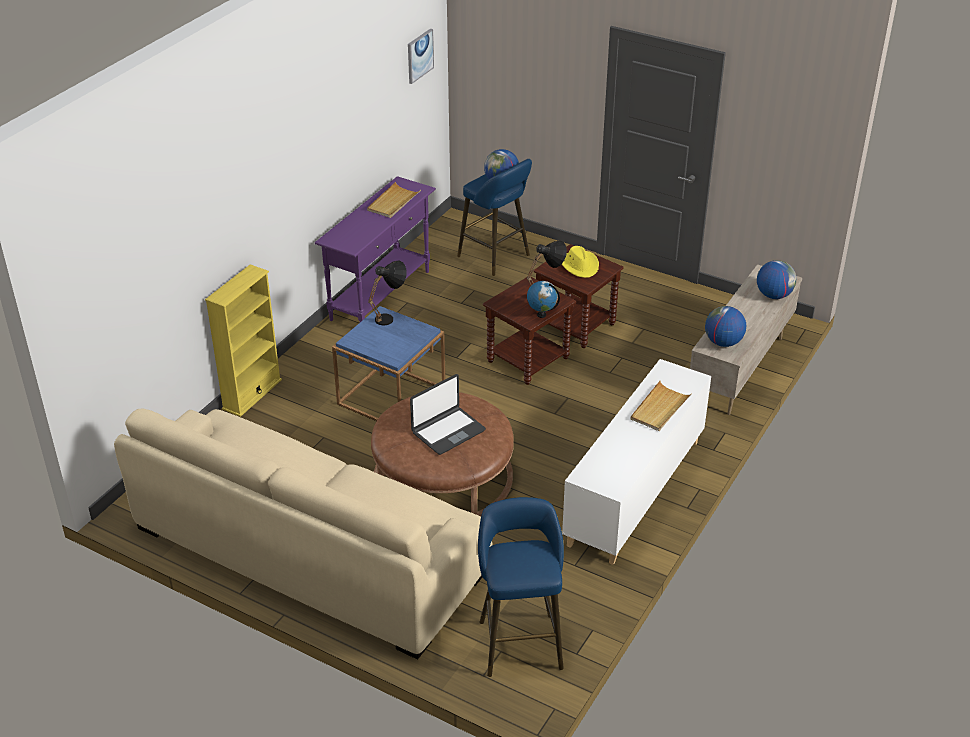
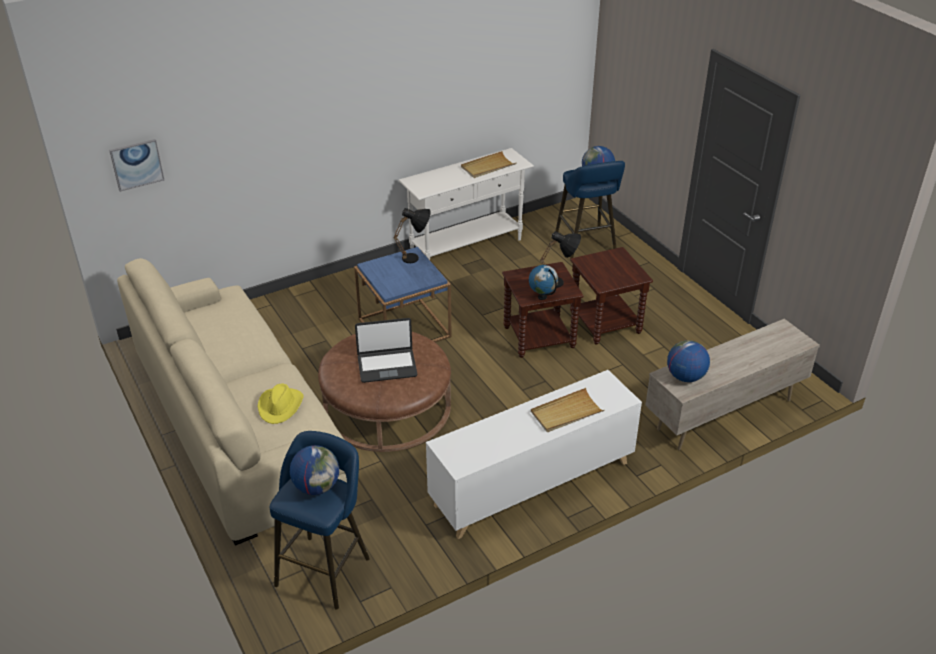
camera: 30 degrees right, 0 degrees up
yellow bookcase [205,264,282,417] -> none
purple console table [315,176,436,323] -> white console table [399,148,534,260]
picture [408,29,434,84] -> picture moved to [109,139,164,192]
yellow hat [561,246,599,278] -> yellow hat moved to [258,384,303,424]
globe [757,260,796,299] -> globe moved to [290,445,339,495]

